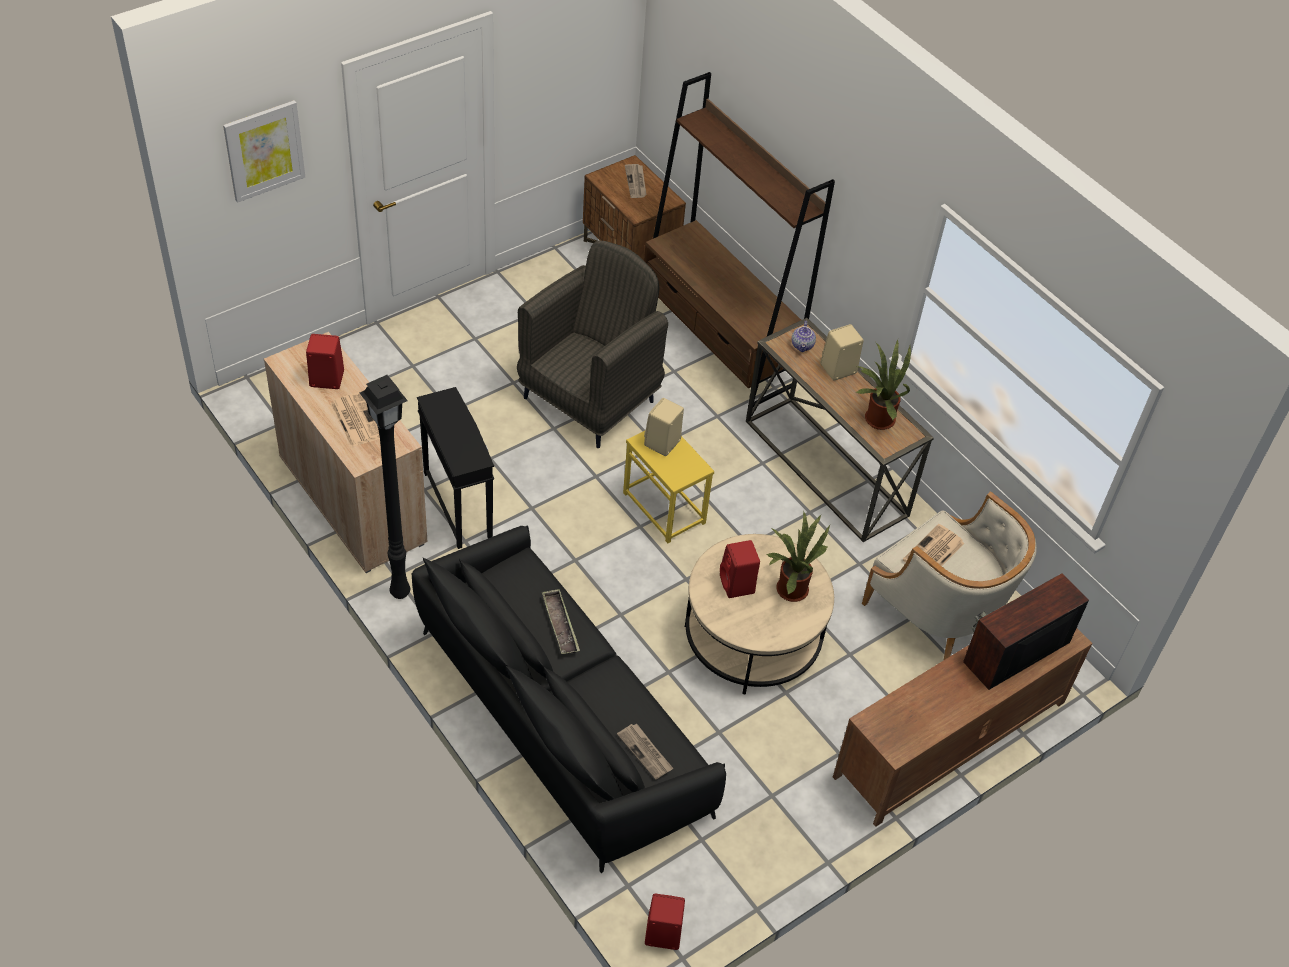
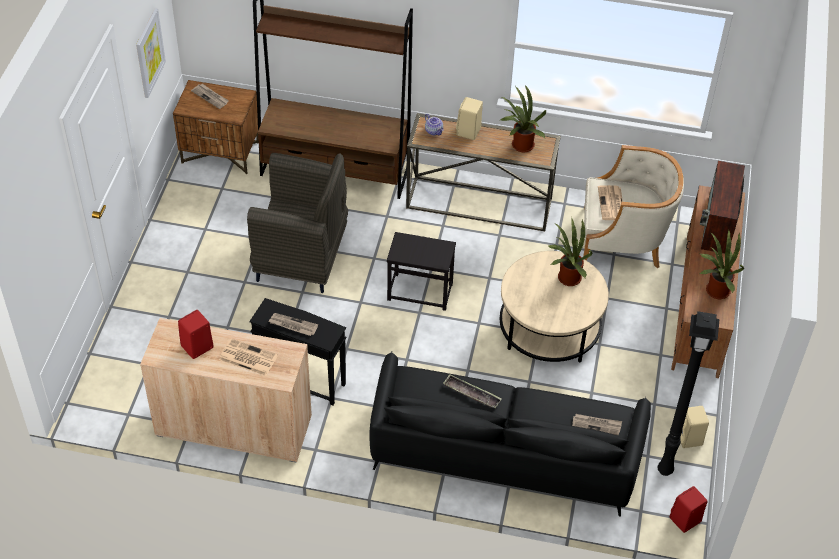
camera: 40 degrees left, 0 degrees up
picture [223,100,305,203] -> picture moved to [136,8,166,98]
black floor lamp [360,375,410,599] -> black floor lamp moved to [657,311,719,476]
grey armchair [517,241,668,448] -> grey armchair turned 105 degrees clockwise [247,153,348,293]
yellow side table [623,431,714,543] -> black side table [387,232,456,311]
beige speaker [644,398,684,456] -> beige speaker moved to [680,406,709,448]
red speaker [720,540,760,598] -> none
none -> newspaper [269,313,318,336]
none -> potted plant [700,229,744,299]

